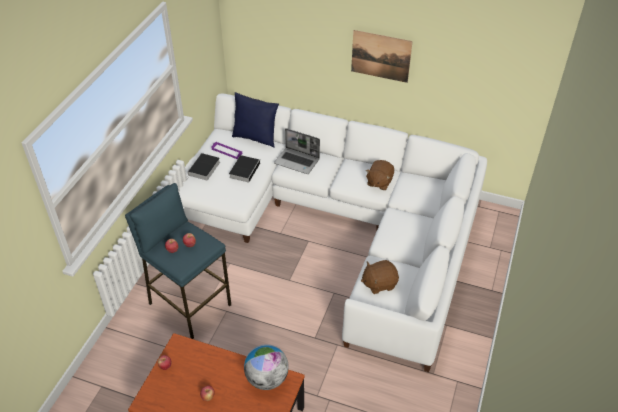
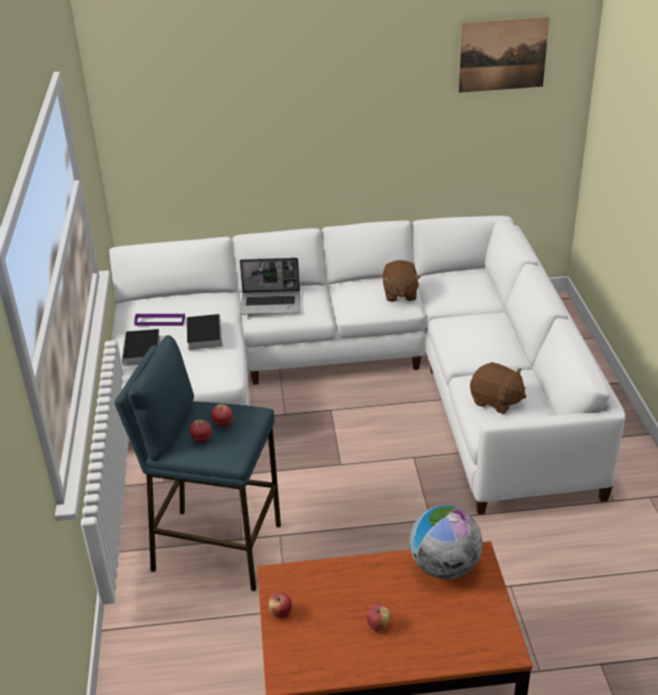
camera: 25 degrees left, 10 degrees down
blue pillow [232,92,279,148] -> none
picture [351,30,413,83] -> picture moved to [459,17,550,93]
brown plush toy [361,260,399,294] -> brown plush toy turned 105 degrees counterclockwise [470,362,526,414]

